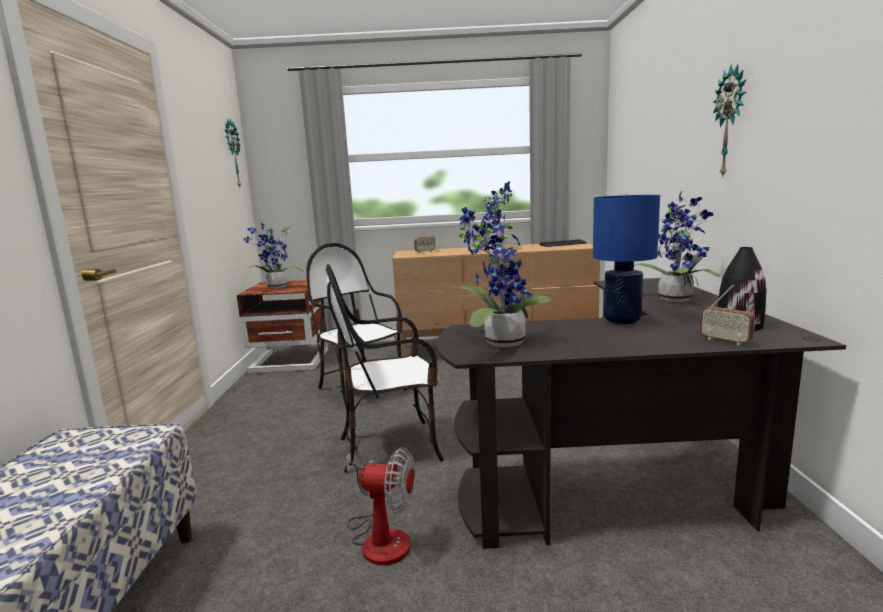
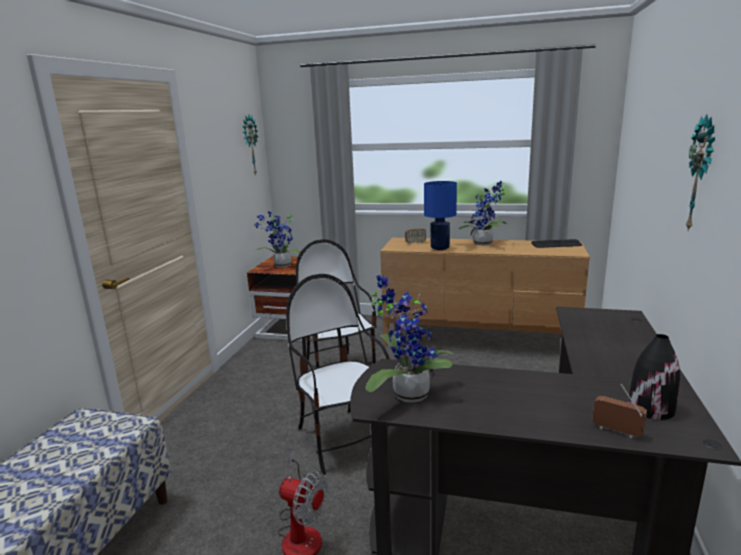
camera: 15 degrees right, 5 degrees up
chair [326,264,444,473] -> chair turned 60 degrees clockwise [286,274,390,475]
blue table lamp [593,194,660,324] -> blue table lamp moved to [424,181,457,250]
potted plant [634,191,720,302] -> none
radio [700,285,755,346] -> radio turned 150 degrees clockwise [592,384,647,438]

